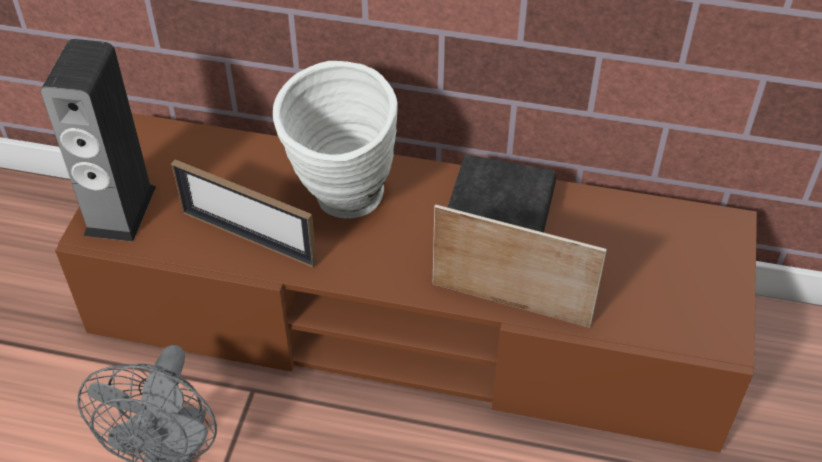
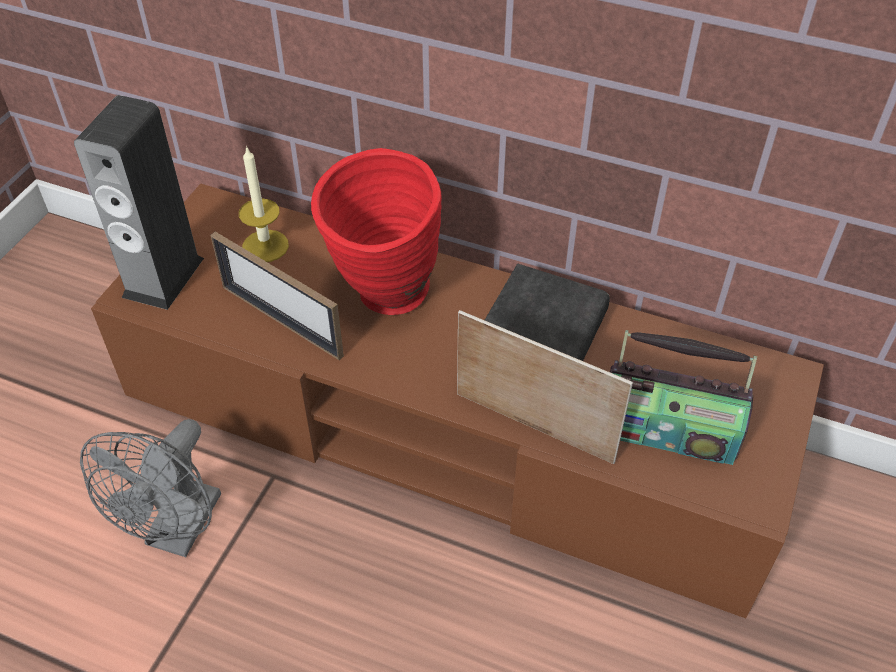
camera: 10 degrees right, 0 degrees up
white vase [273,61,398,218] -> red vase [311,148,442,315]
none -> candle [239,146,289,262]
none -> radio [610,330,757,465]

